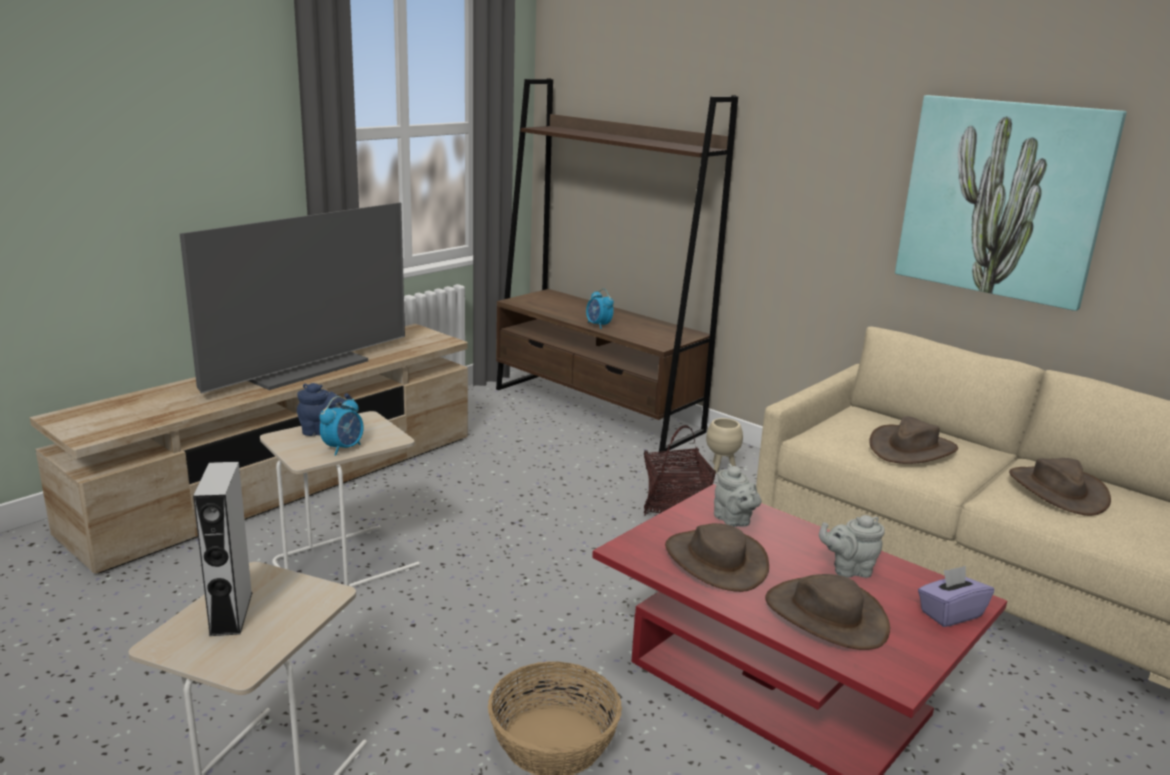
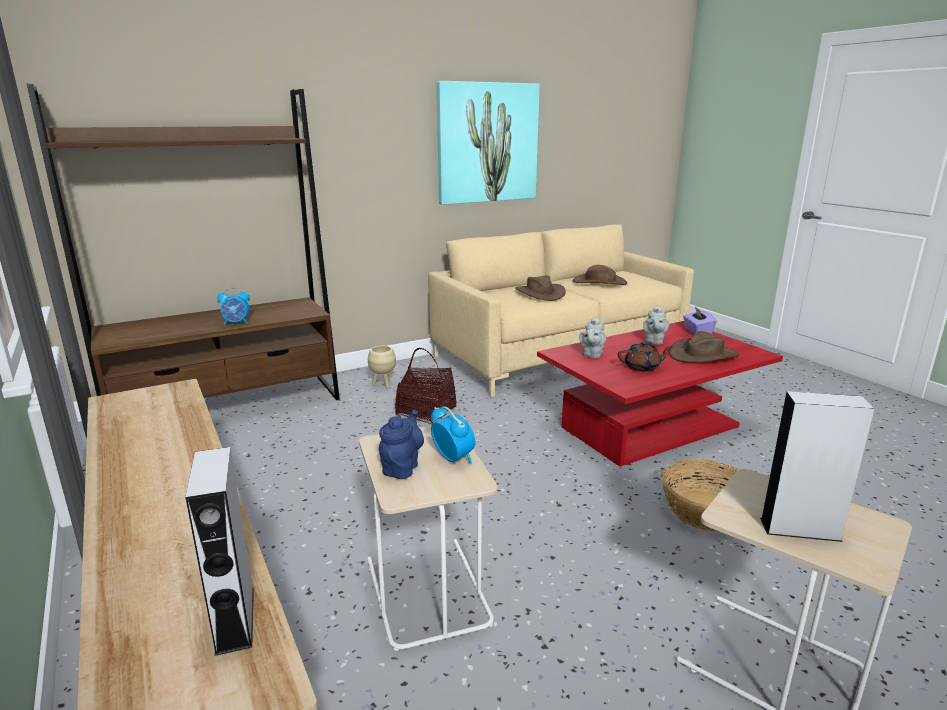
camera: 70 degrees left, 0 degrees up
television [180,202,405,394] -> none
brown hat [665,523,769,592] -> brown teapot [618,342,672,372]
grey teapot [714,464,762,527] -> grey teapot turned 120 degrees clockwise [579,316,606,358]
none -> grey speaker [185,447,254,656]

